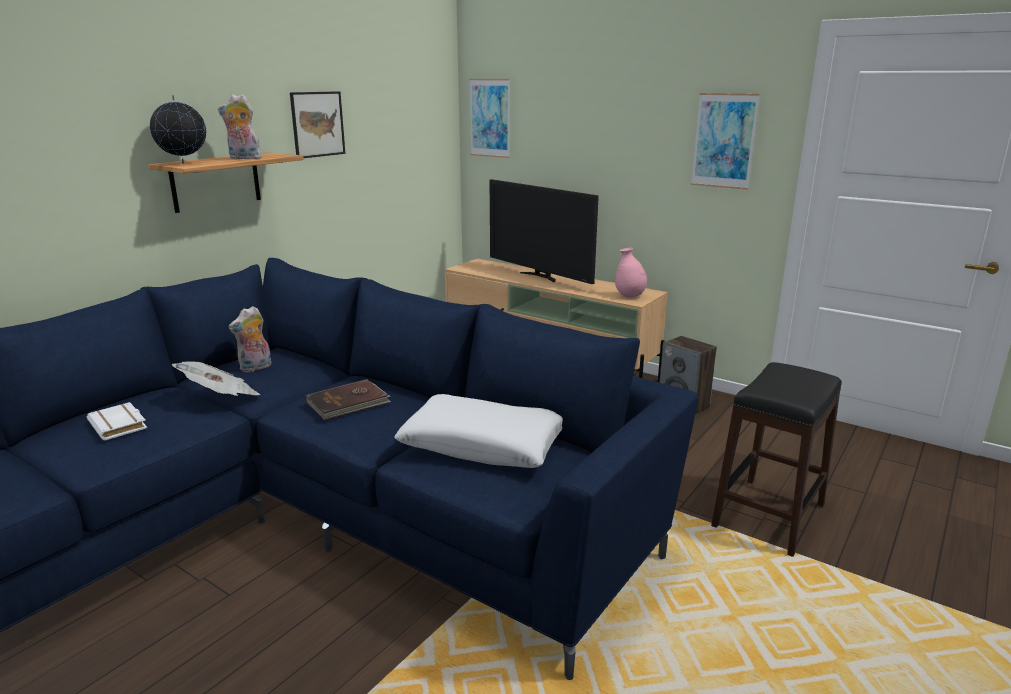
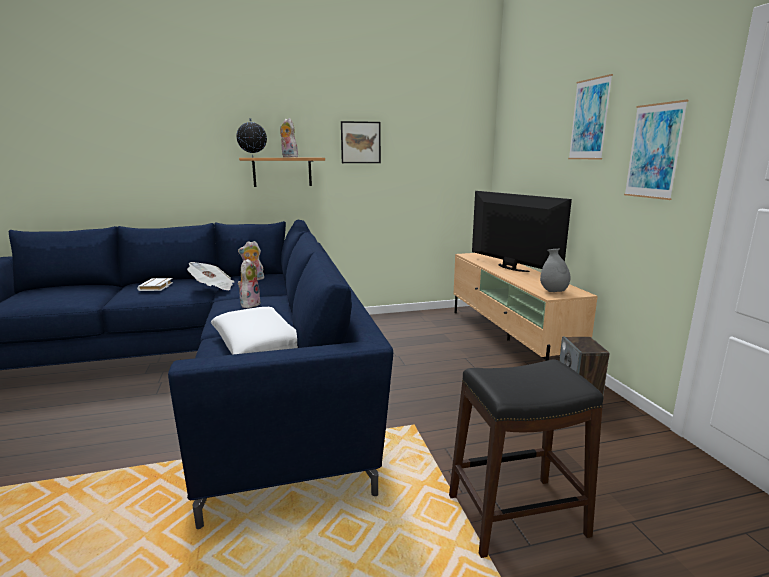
camera: 40 degrees right, 5 degrees down
brown book [305,379,391,421] -> plush toy [238,259,261,308]
picture [469,79,510,158] -> picture moved to [568,74,613,160]
television [490,179,599,284] -> television turned 150 degrees clockwise [472,191,572,272]
pink vase [615,248,647,297] -> grey vase [540,248,570,292]

